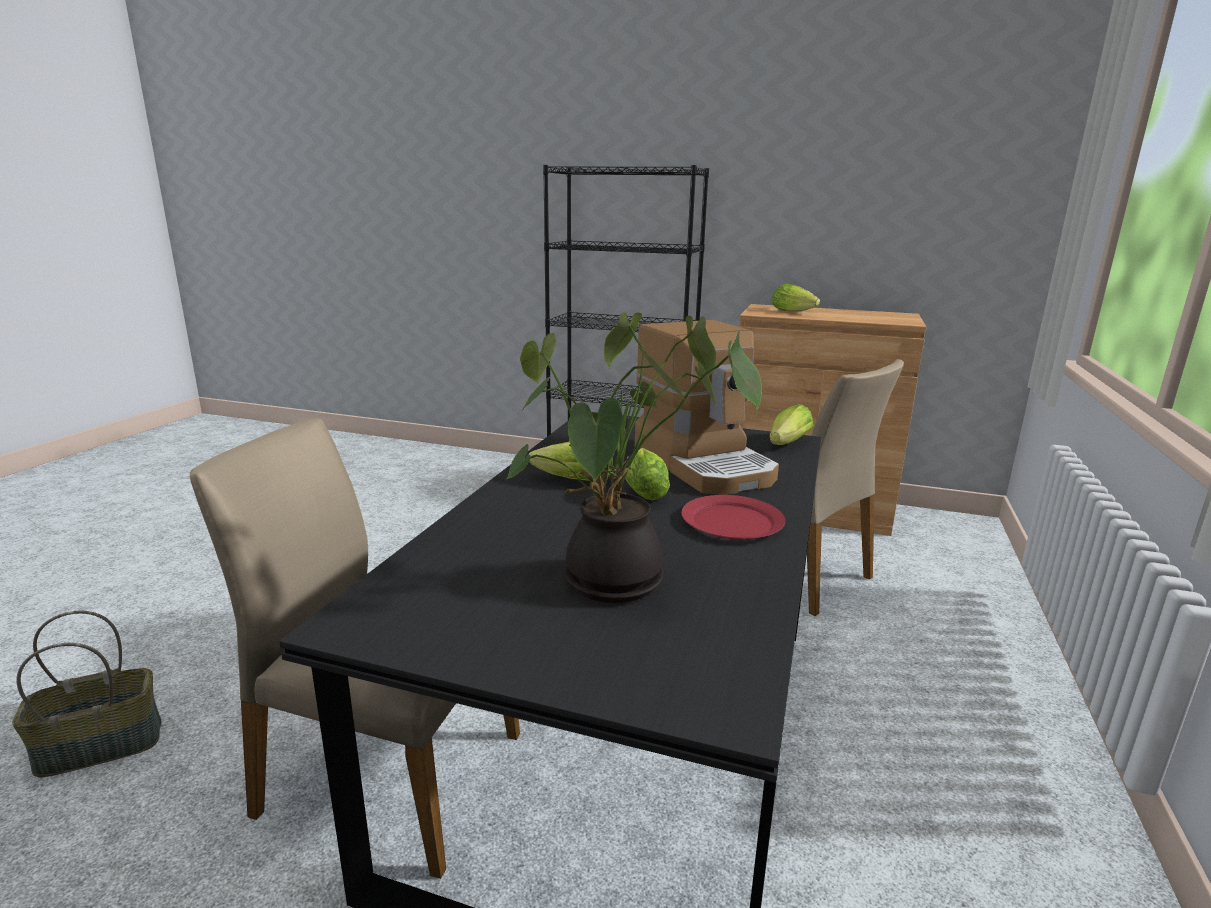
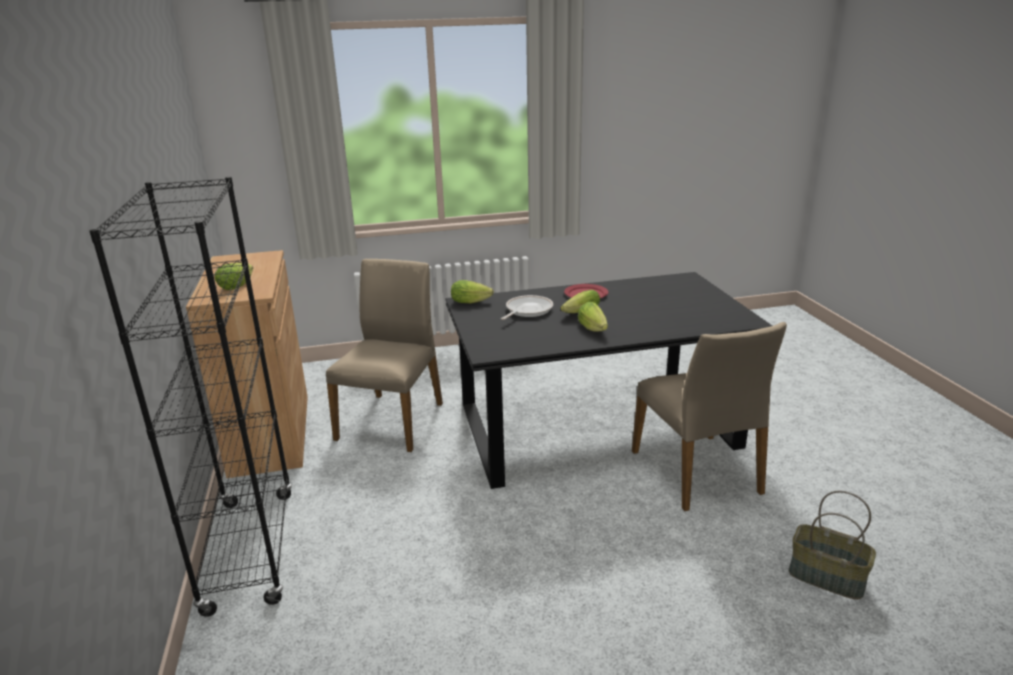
camera: 120 degrees left, 5 degrees up
potted plant [506,312,762,603] -> none
coffee machine [635,320,779,495] -> frying pan [501,295,553,320]

